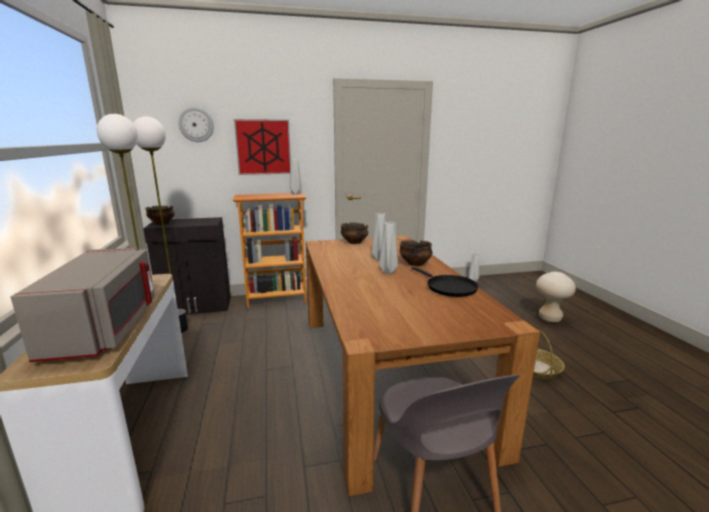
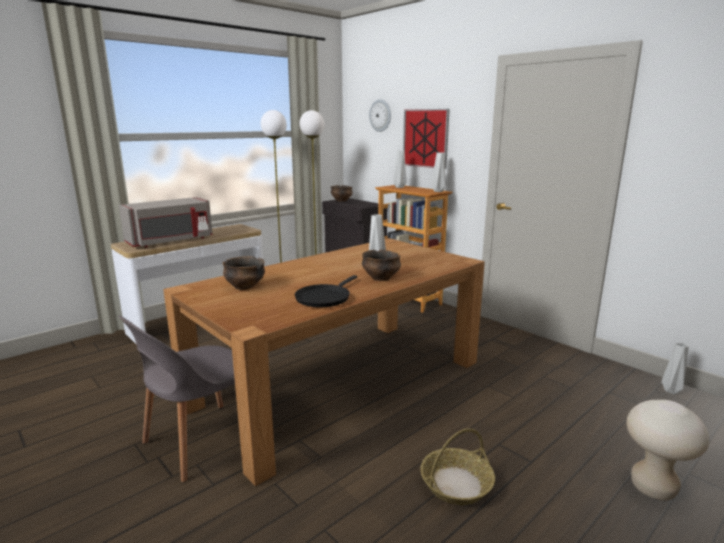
camera: 60 degrees right, 0 degrees up
bowl [340,222,368,244] -> bowl moved to [223,256,265,290]
grey vase [379,222,398,274] -> grey vase moved to [393,151,407,188]

